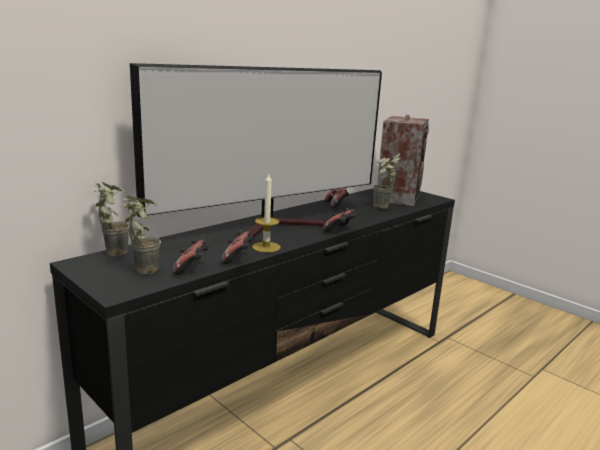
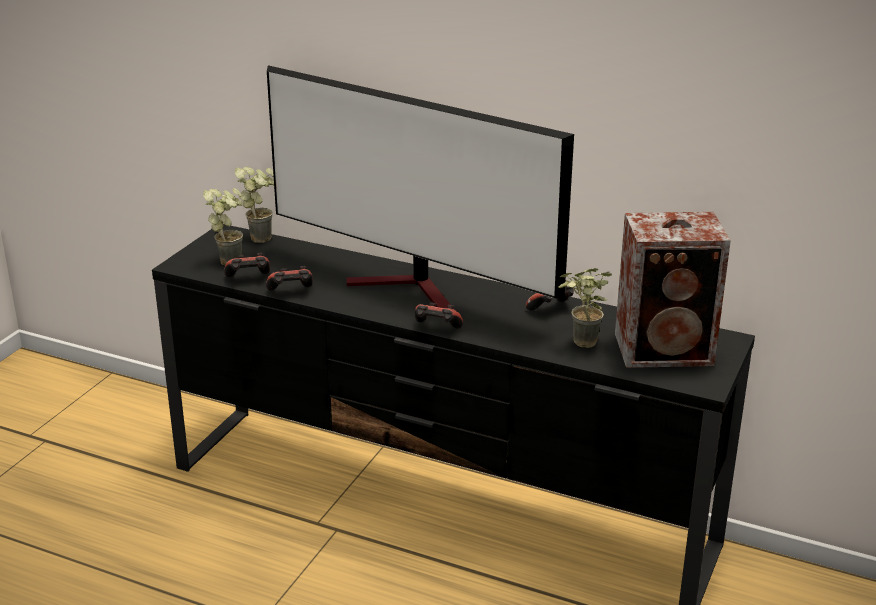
camera: 70 degrees right, 10 degrees up
candle [252,174,281,253] -> none

